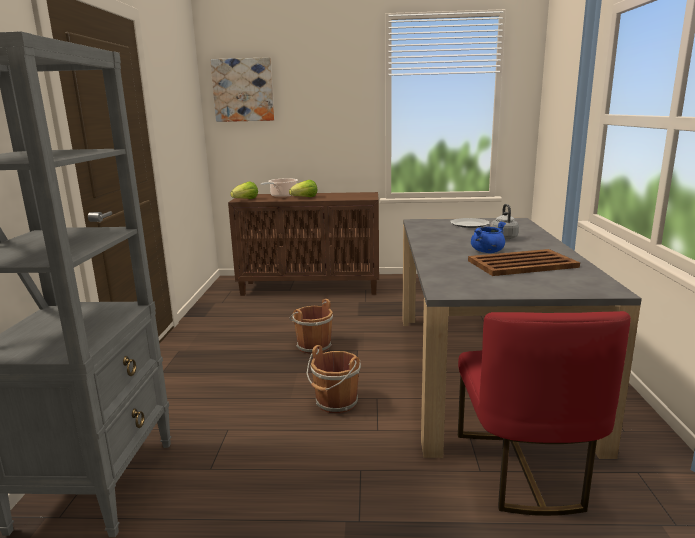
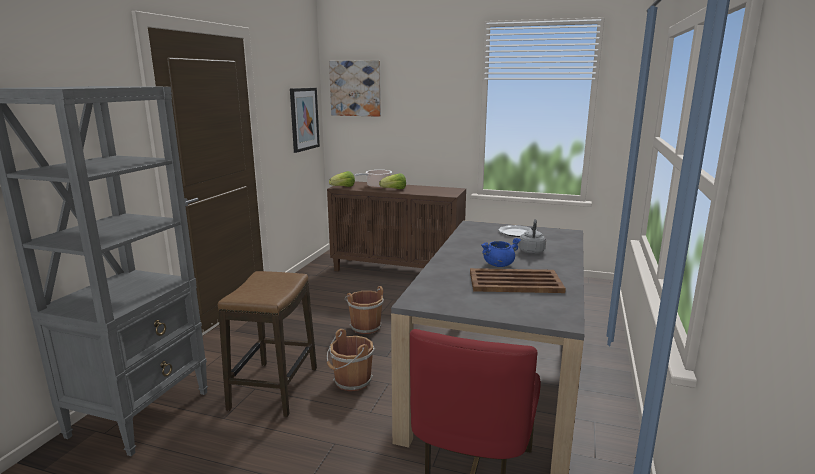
camera: 15 degrees right, 0 degrees up
none -> stool [218,271,317,417]
none -> picture [290,88,320,153]

